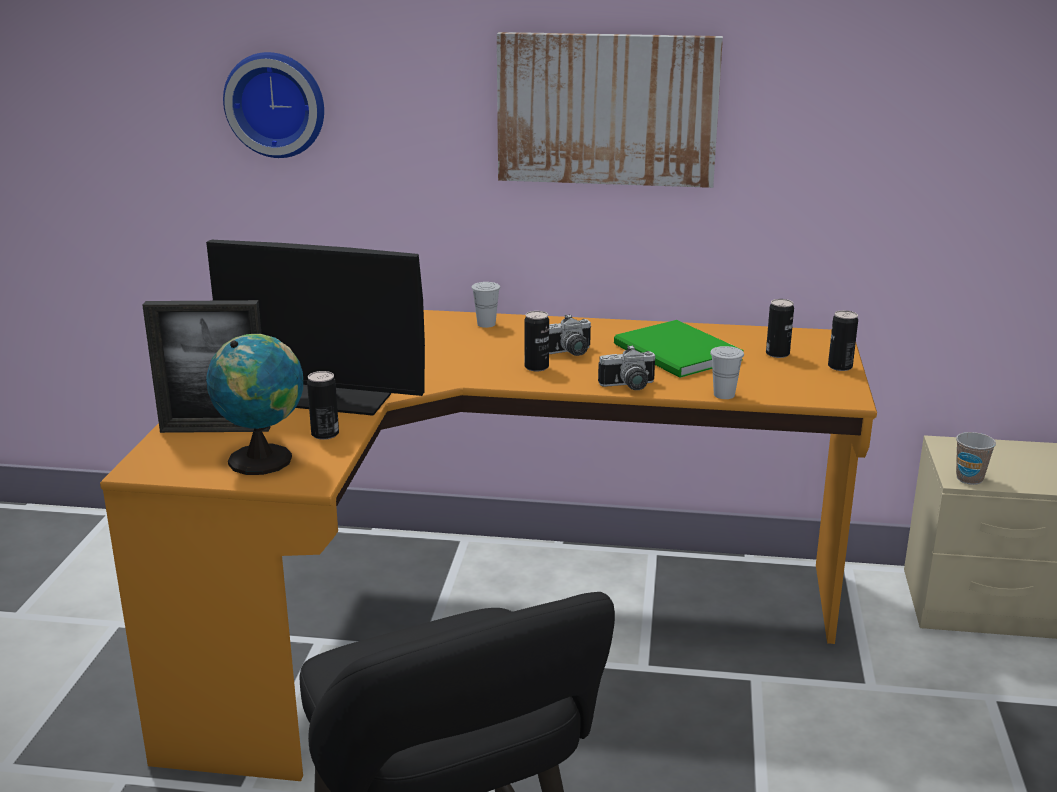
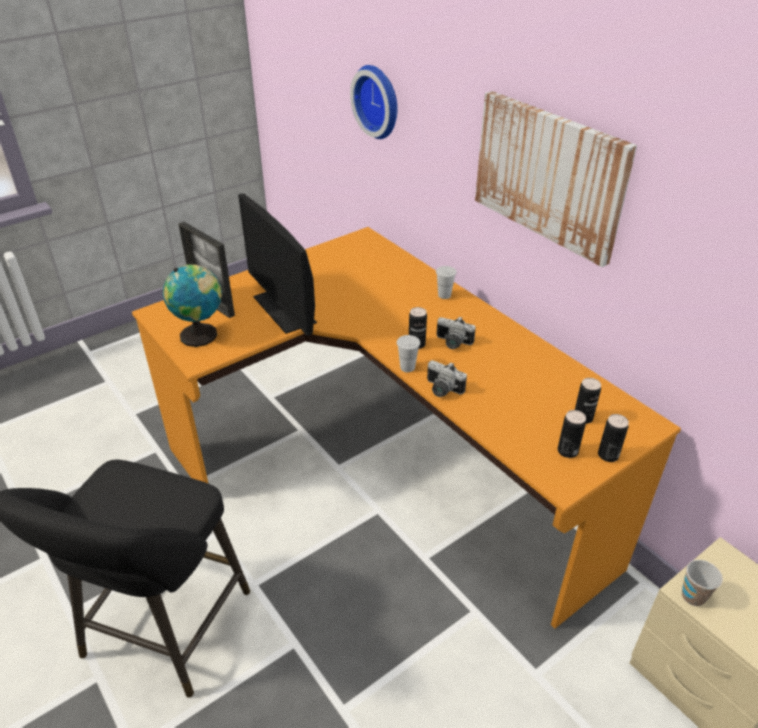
camera: 45 degrees right, 15 degrees up
can [307,371,339,440] -> can moved to [558,410,586,458]
green book [614,320,743,378] -> none
white cup [710,346,744,399] -> white cup moved to [397,335,420,372]

